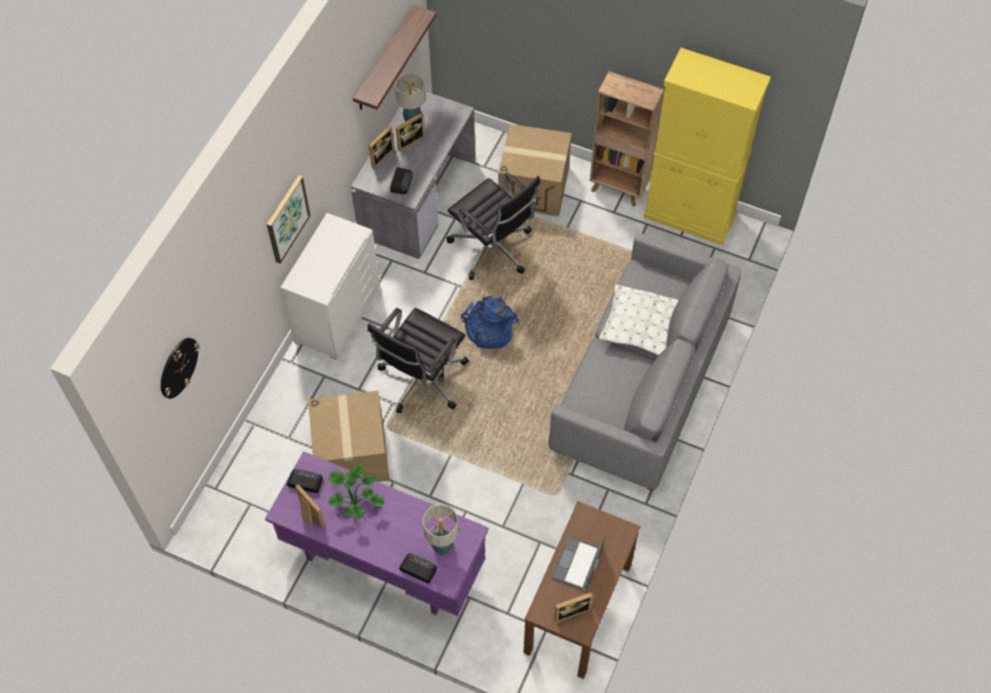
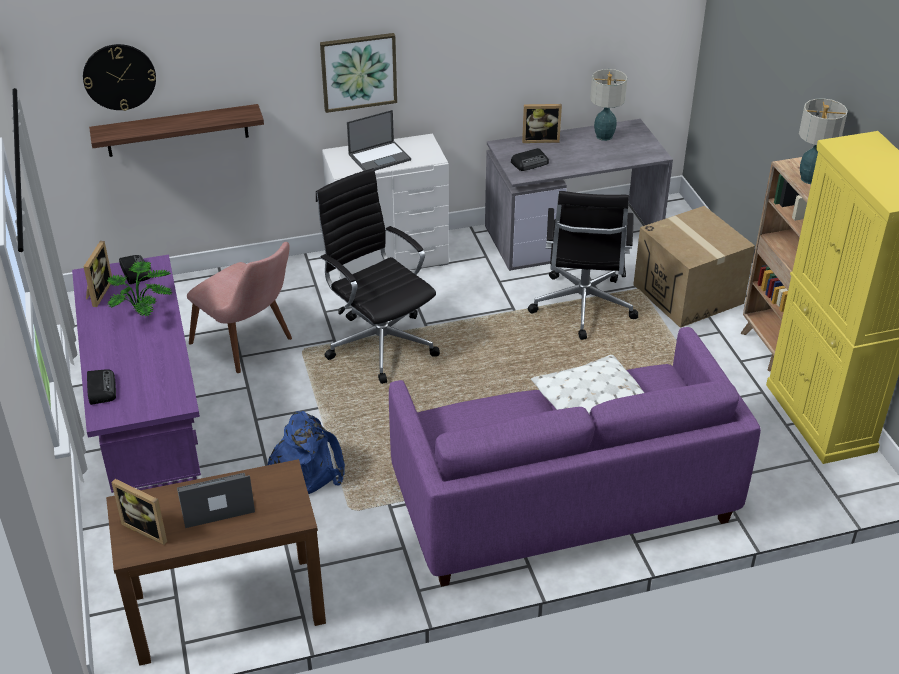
camera: 50 degrees right, 20 degrees down
cardboard box [308,391,390,482] -> pink chair [187,242,292,373]
shelf [353,5,436,110] -> shelf moved to [89,104,264,157]
black office chair [368,308,469,413] -> black office chair turned 60 degrees clockwise [316,168,440,384]
picture frame [396,112,425,152] -> none
table lamp [423,504,459,555] -> table lamp moved to [799,98,848,184]
blue backpack [461,296,519,349] -> blue backpack moved to [267,411,345,494]
grey sofa [549,233,742,491] -> purple sofa [389,327,761,587]
none -> laptop [347,110,411,171]

